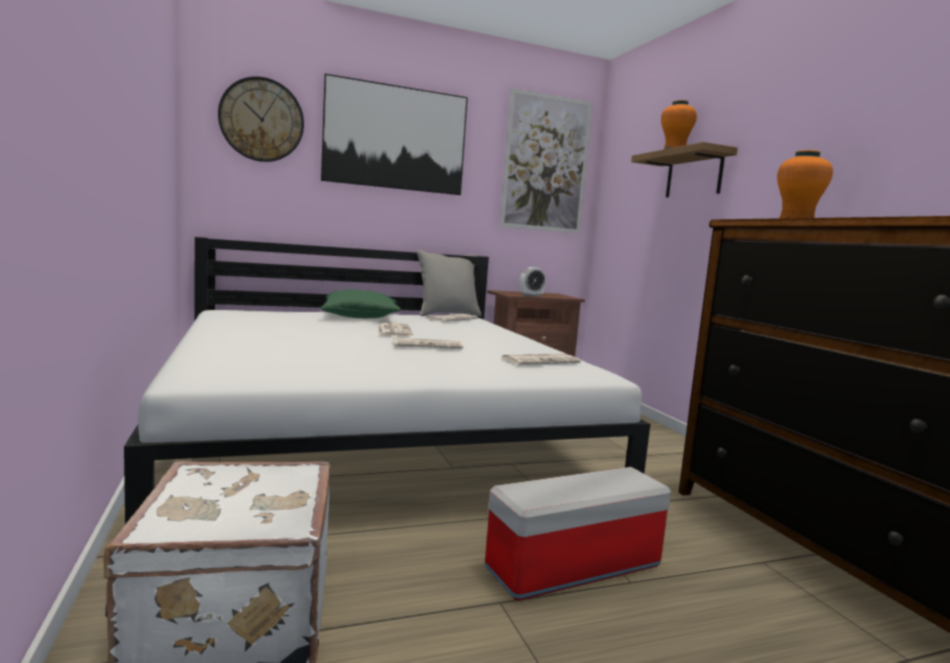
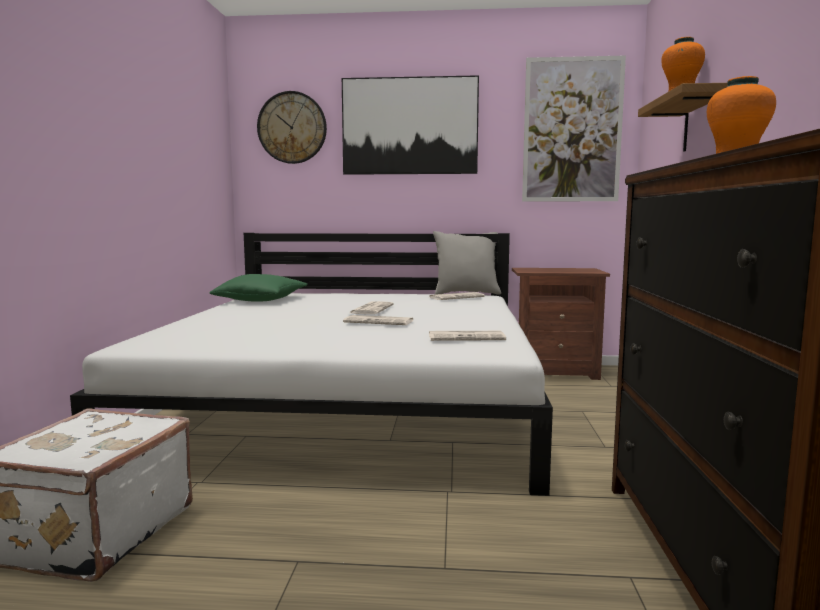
camera: 25 degrees right, 0 degrees up
green pillow [321,289,401,318] -> green pillow moved to [209,274,308,302]
storage box [485,467,671,601] -> none
alarm clock [519,267,546,297] -> none

